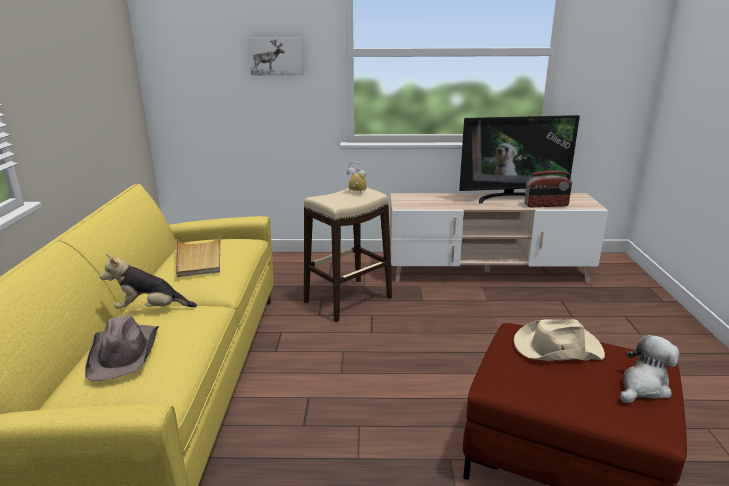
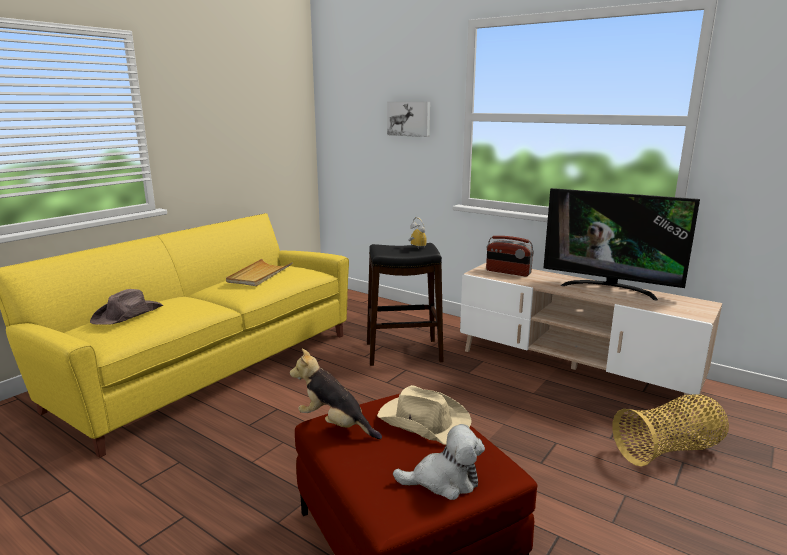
camera: 35 degrees right, 5 degrees down
plush toy [100,254,197,309] -> plush toy moved to [290,349,382,439]
beige stool [304,187,392,322] -> black stool [367,243,443,366]
radio [524,171,572,208] -> radio moved to [486,236,534,276]
none -> basket [612,394,729,467]

